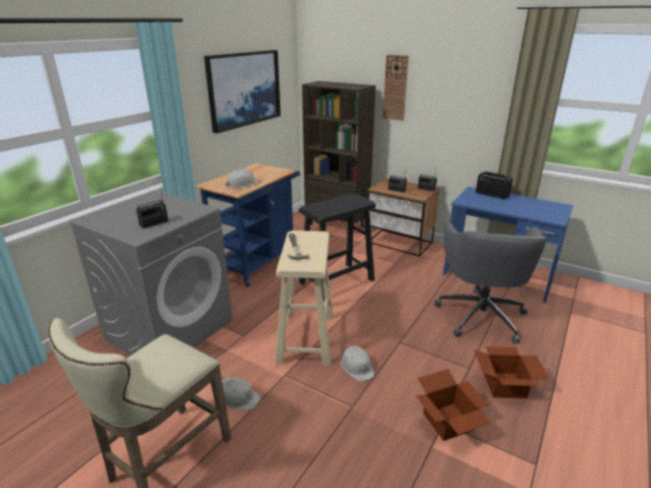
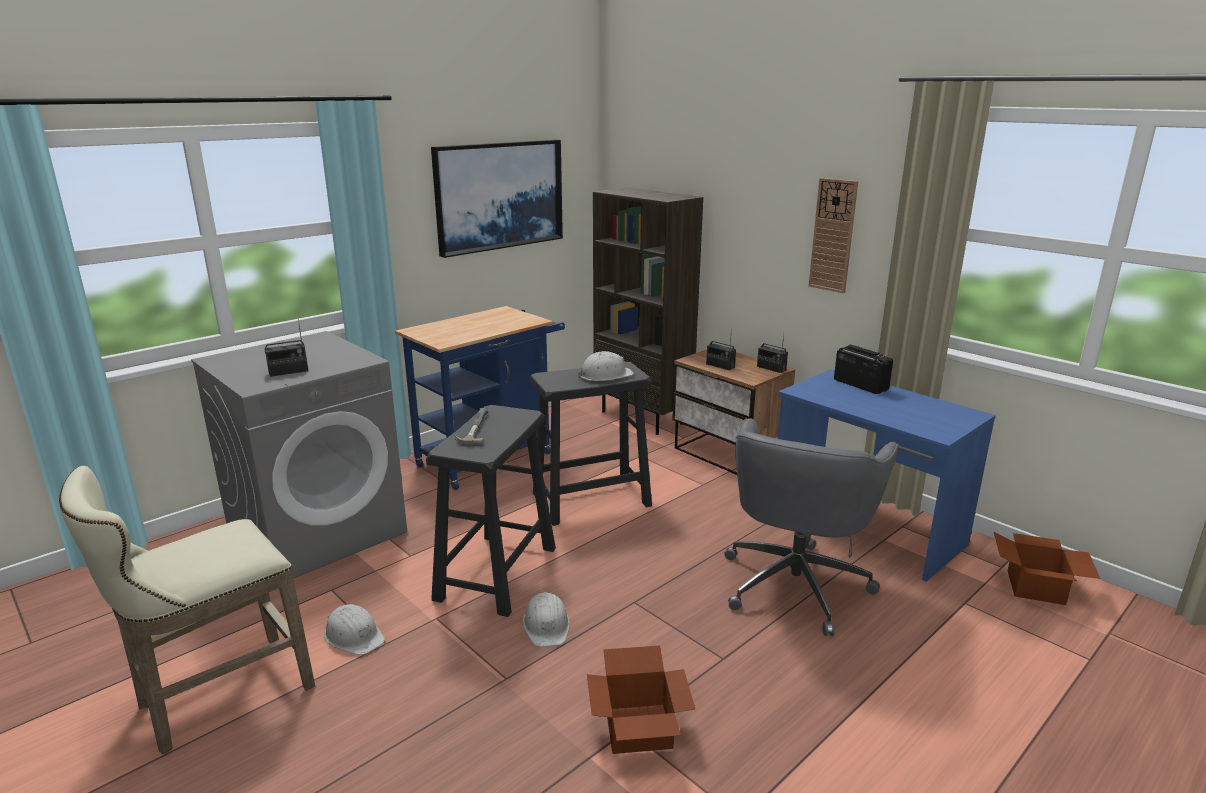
camera: 15 degrees right, 5 degrees down
white hard hat [226,169,260,188] -> white hard hat moved to [579,351,634,381]
beige stool [275,231,334,366] -> black stool [426,405,556,617]
wall clock [383,55,409,121] -> wall clock moved to [809,178,858,293]
cardboard box [474,346,550,399] -> cardboard box moved to [994,532,1101,605]

